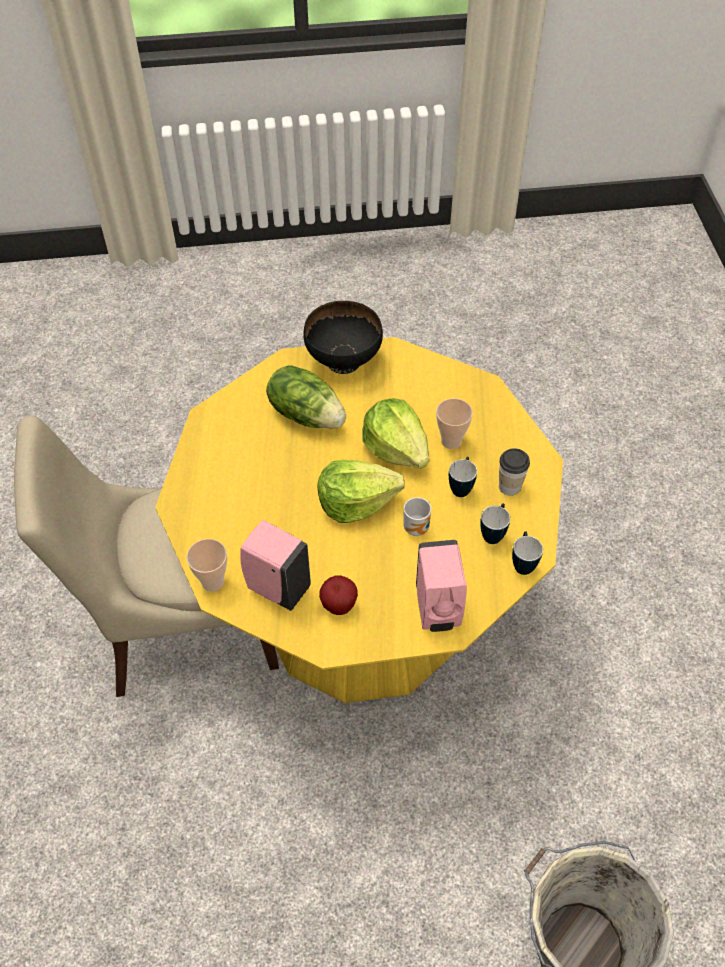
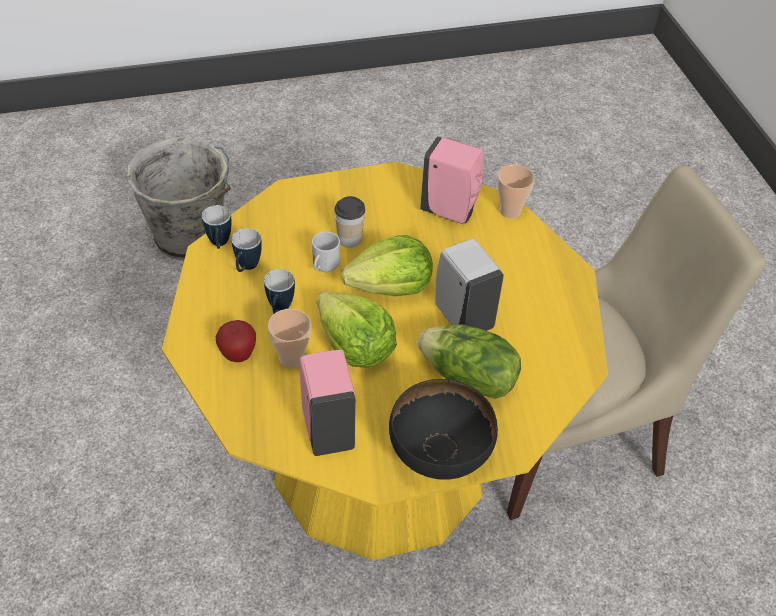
camera: 170 degrees right, 5 degrees down
apple [319,576,358,615] -> apple moved to [216,320,256,362]
pink soap dispenser [416,540,467,632] -> pink soap dispenser moved to [300,350,356,456]
cup [499,448,530,496] -> cup moved to [334,196,365,248]
none -> white soap dispenser [435,239,504,331]

